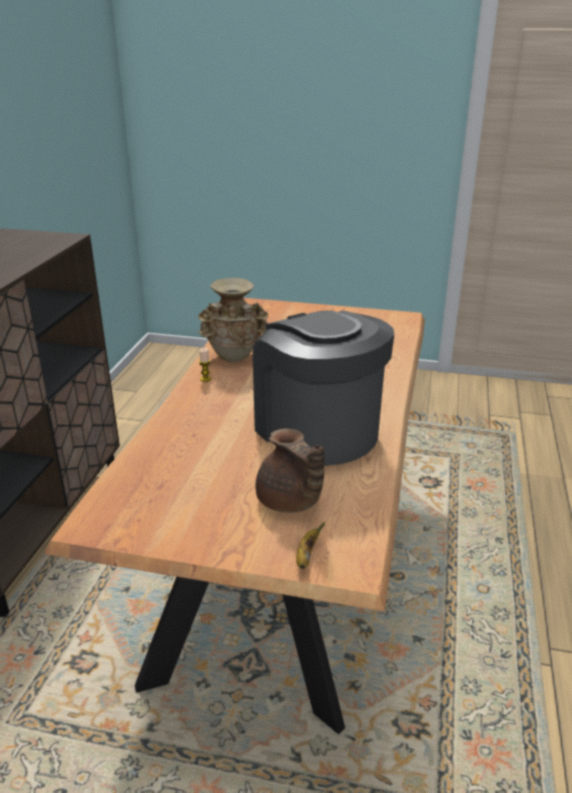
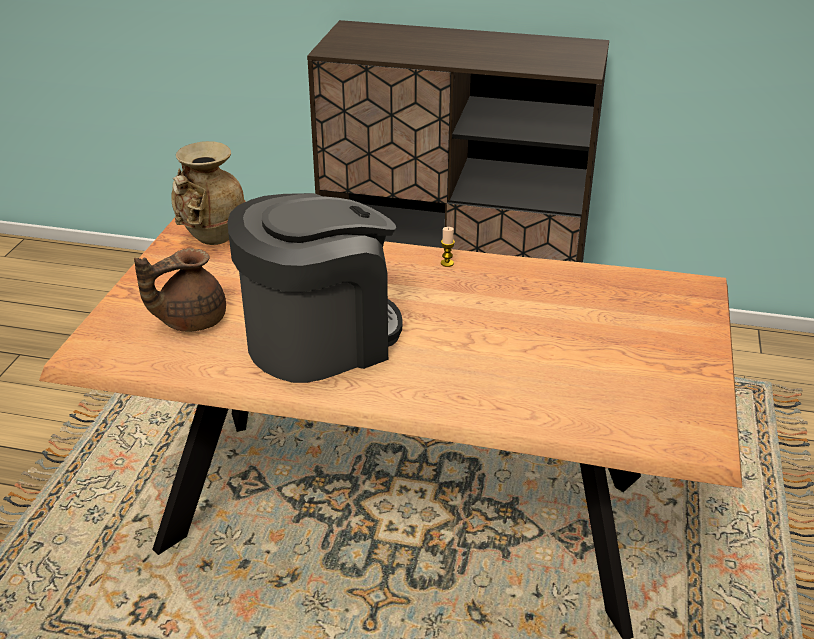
camera: 90 degrees right, 5 degrees up
beige vase [198,278,268,362] -> beige vase moved to [171,141,246,245]
banana [296,522,325,569] -> none

